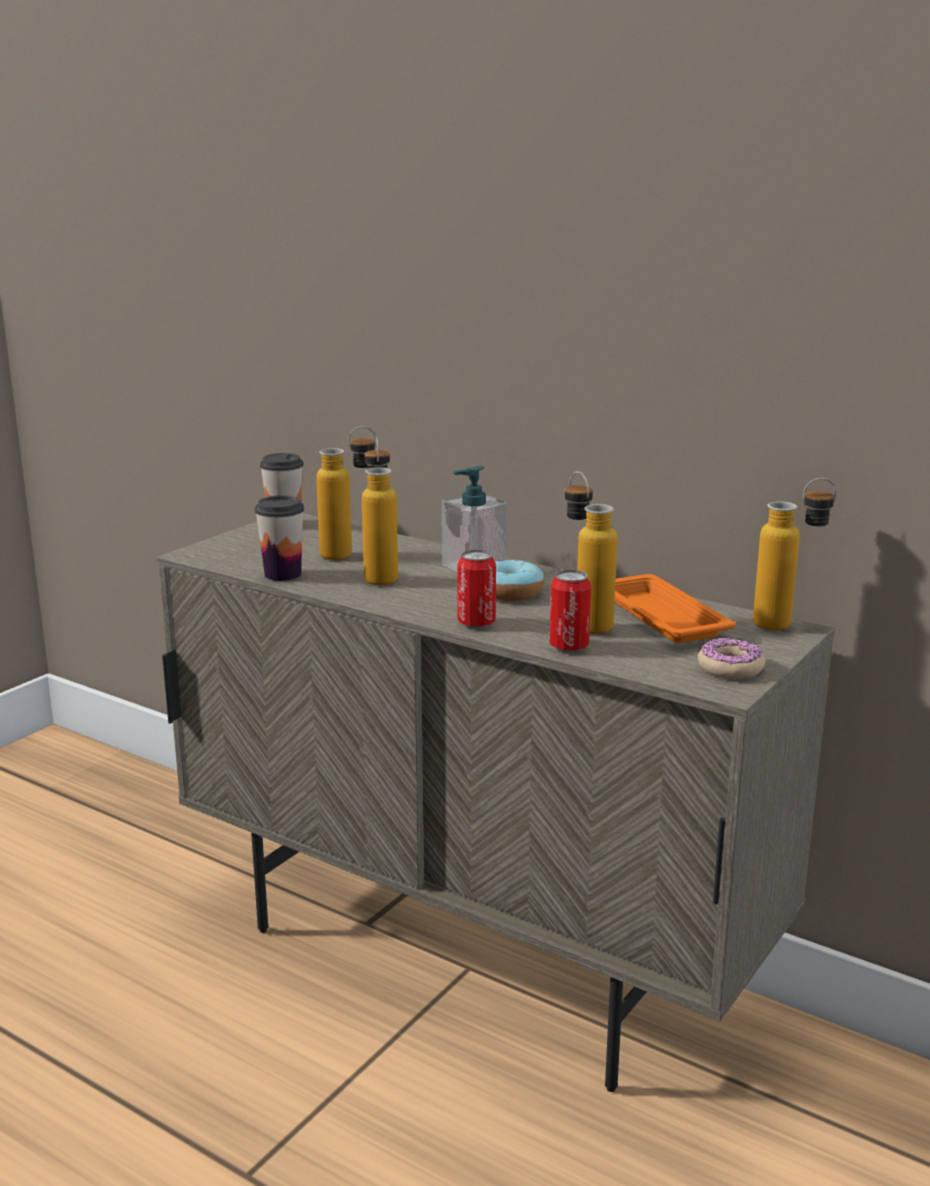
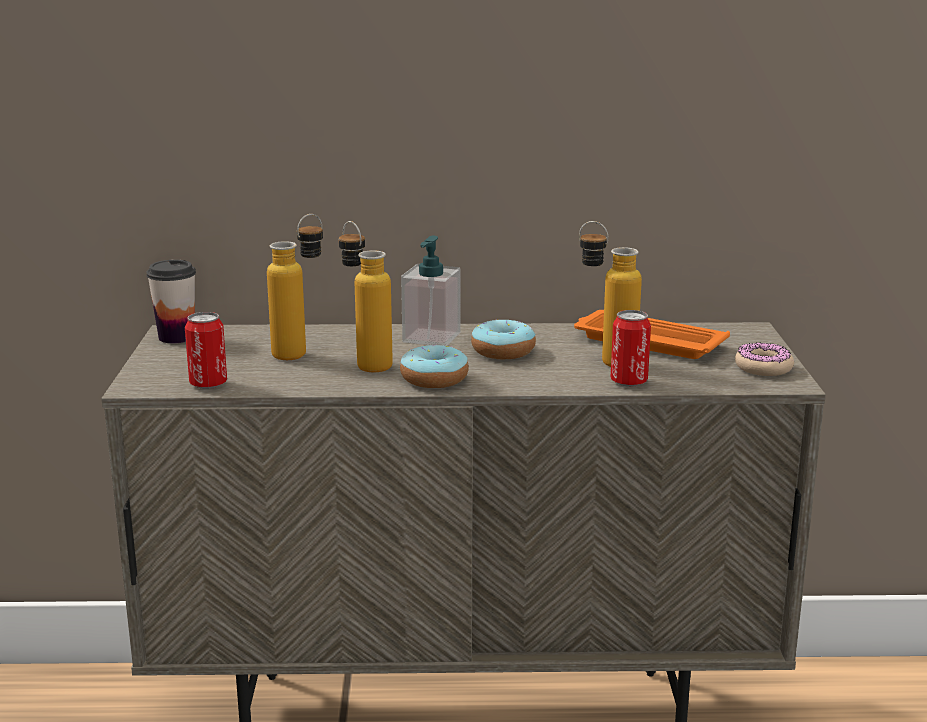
camera: 35 degrees left, 0 degrees up
cup [255,496,304,581] -> none
can [457,549,496,628] -> can moved to [185,312,227,389]
bottle [753,478,837,631] -> none
none -> donut [400,345,469,388]

